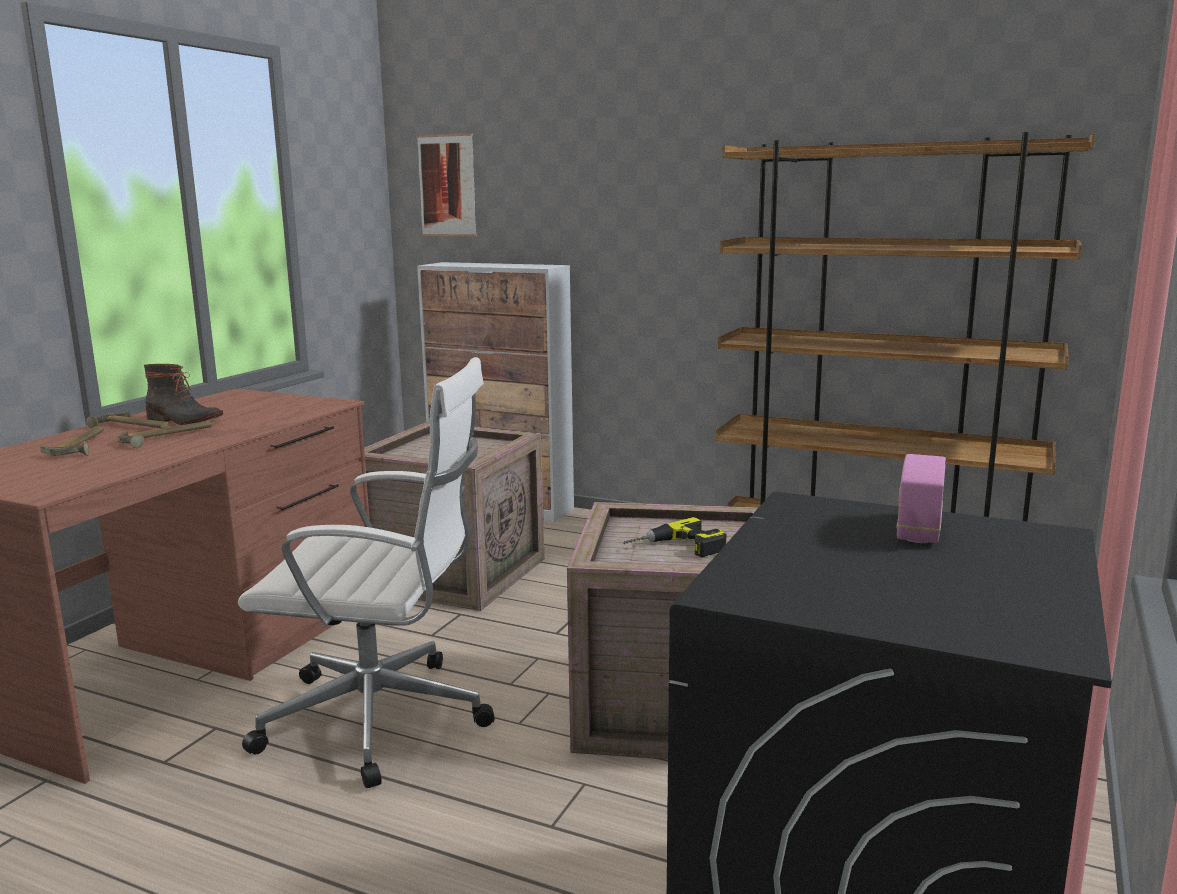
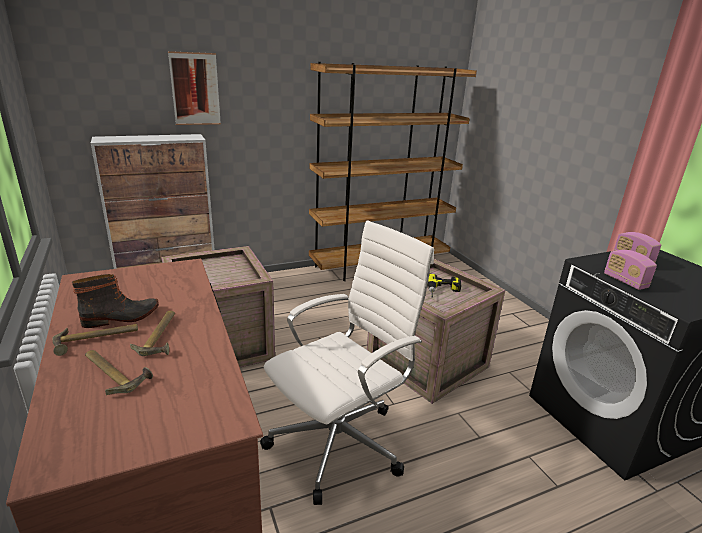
camera: 50 degrees left, 10 degrees up
picture [417,133,477,236] -> picture moved to [168,51,221,125]
none -> radio [604,250,657,290]

